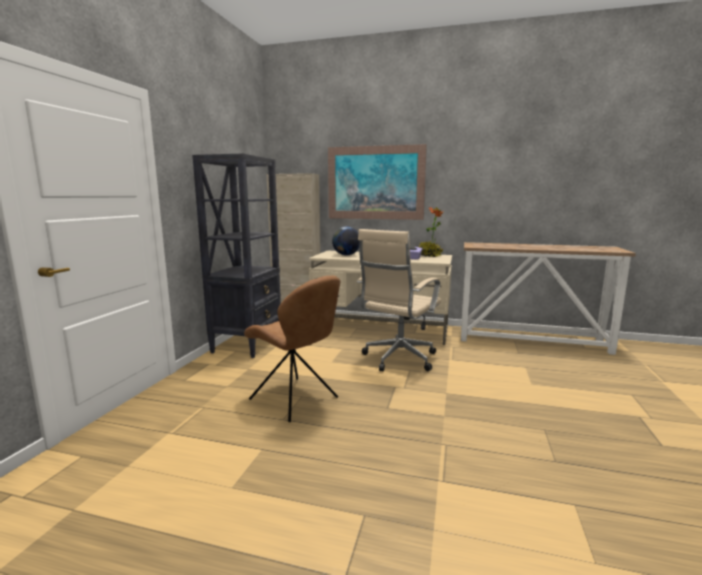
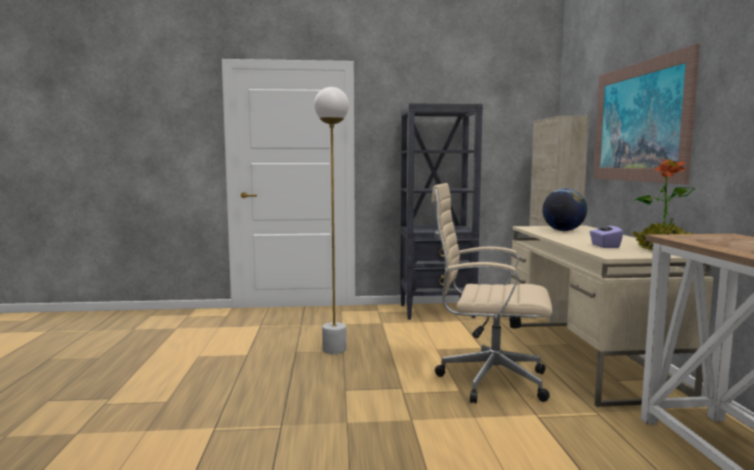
camera: 70 degrees right, 5 degrees down
brown chair [244,275,340,422] -> white floor lamp [314,87,349,354]

